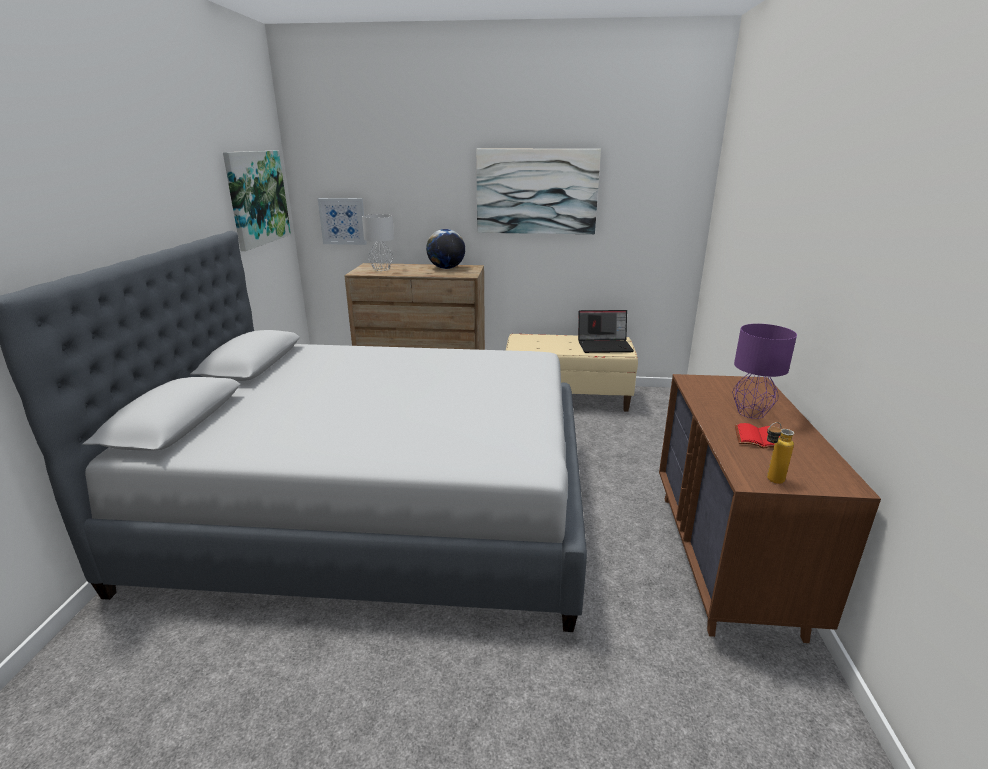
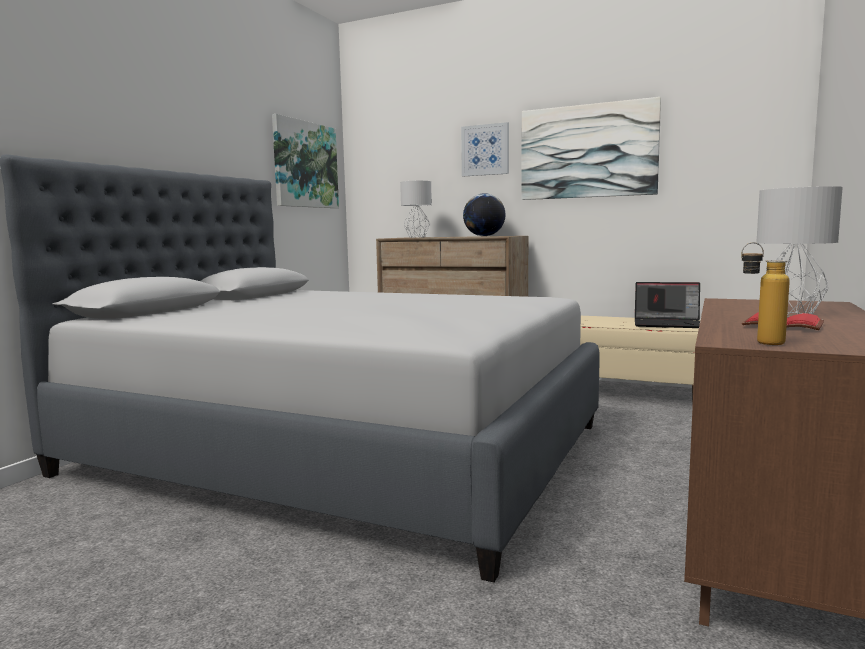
camera: 20 degrees right, 15 degrees down
picture [318,198,367,245] -> picture moved to [461,122,509,176]
purple table lamp [732,324,797,419] -> grey table lamp [756,186,843,317]

